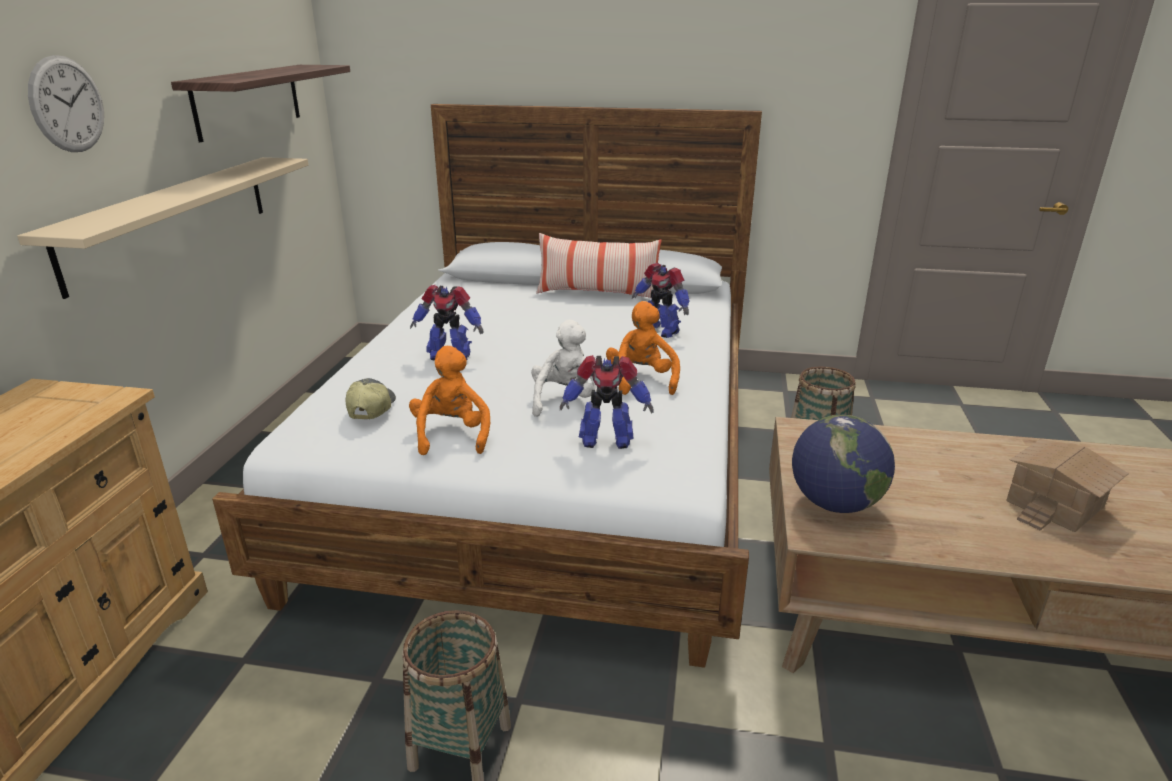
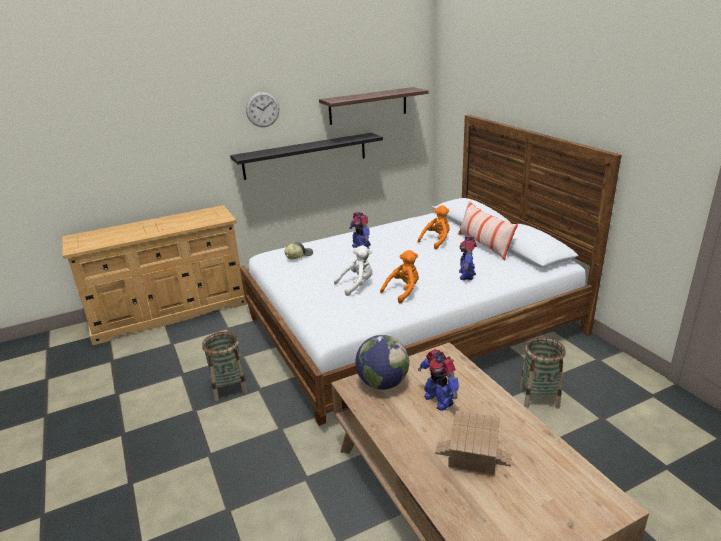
camera: 55 degrees right, 0 degrees up
beige shelf [17,157,308,299] -> black shelf [230,133,383,180]
orange plush toy [409,346,490,455] -> orange plush toy moved to [418,205,450,250]
toy robot [560,355,654,449] -> toy robot moved to [418,349,459,411]

